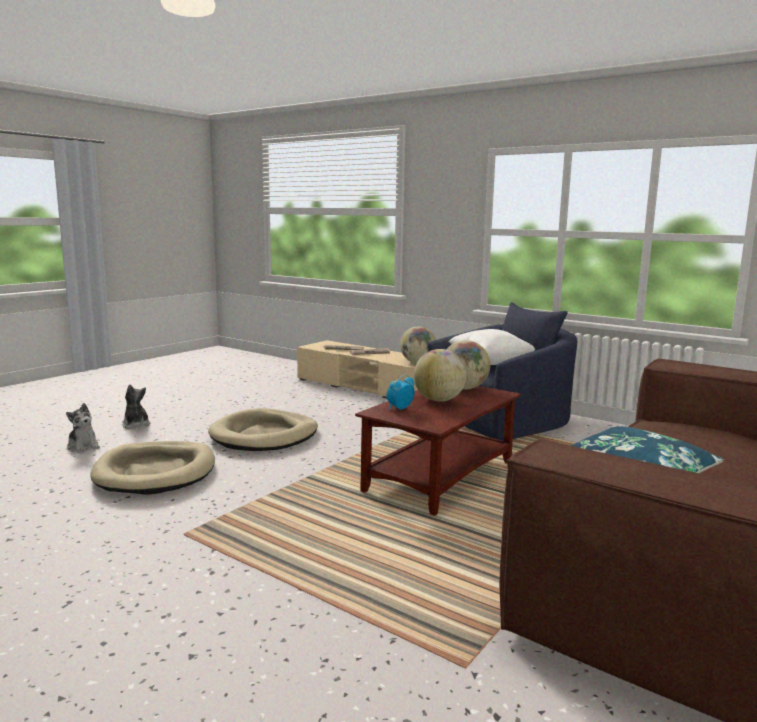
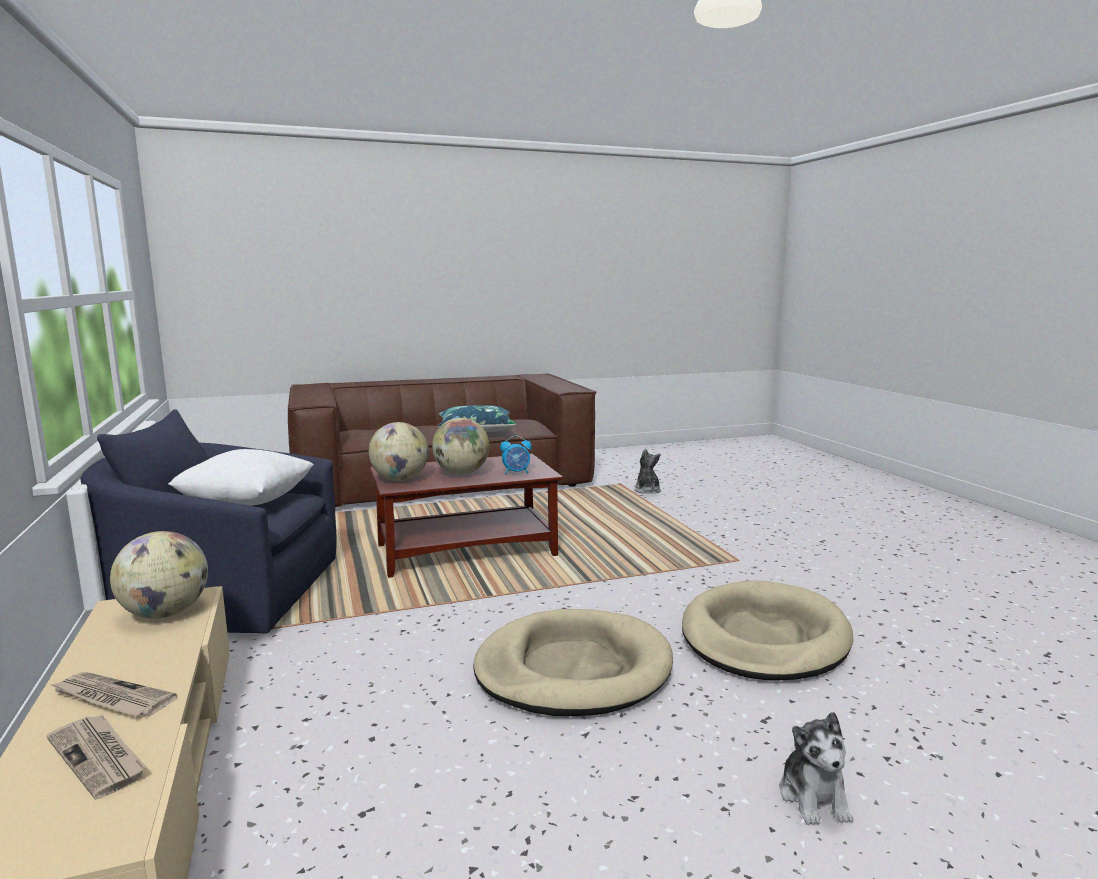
camera: 145 degrees left, 0 degrees up
plush toy [66,403,100,453] -> plush toy moved to [635,449,661,494]

